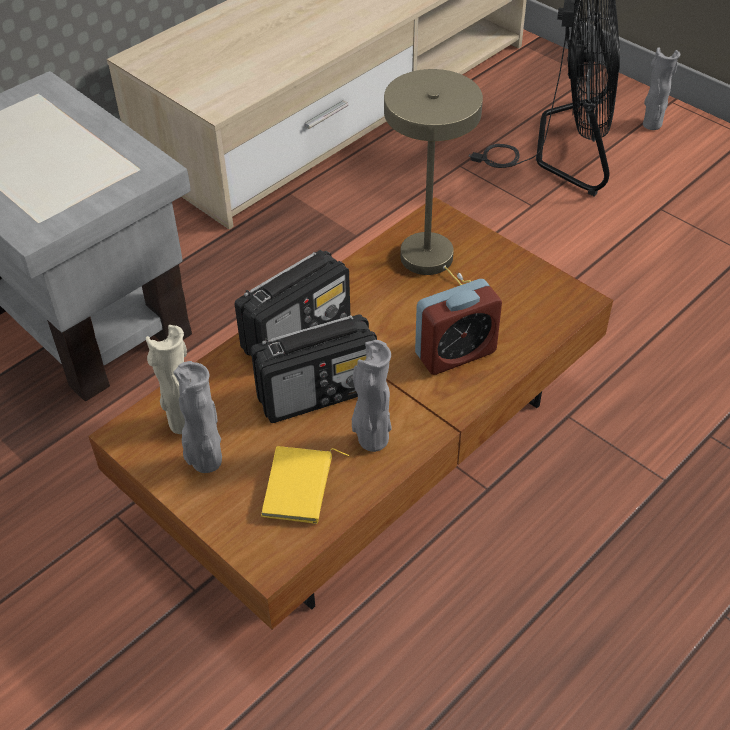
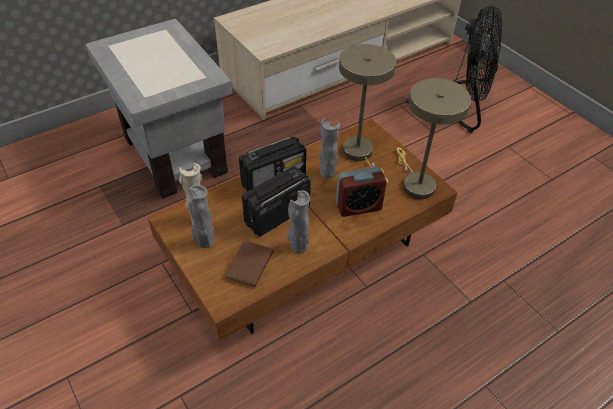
camera: 10 degrees right, 0 degrees up
radio [251,314,377,423] -> radio turned 150 degrees clockwise [242,166,311,237]
yellow book [261,446,349,524] -> brown book [226,240,282,287]
grey vase [643,47,680,130] -> grey vase moved to [319,118,340,178]
none -> beige table lamp [397,78,471,199]

